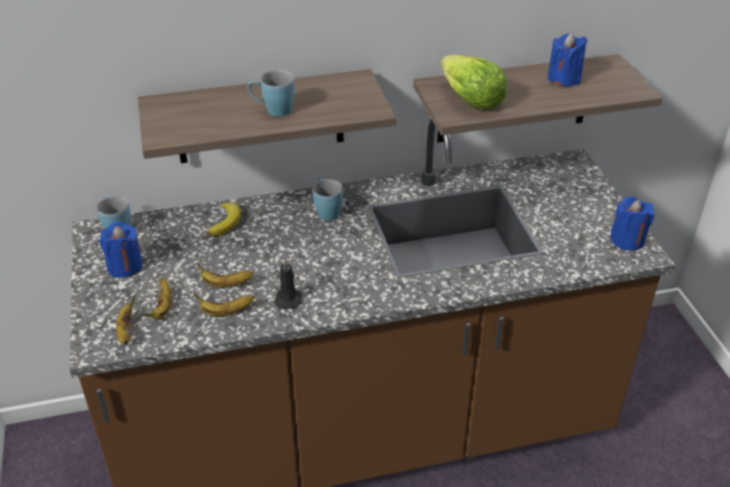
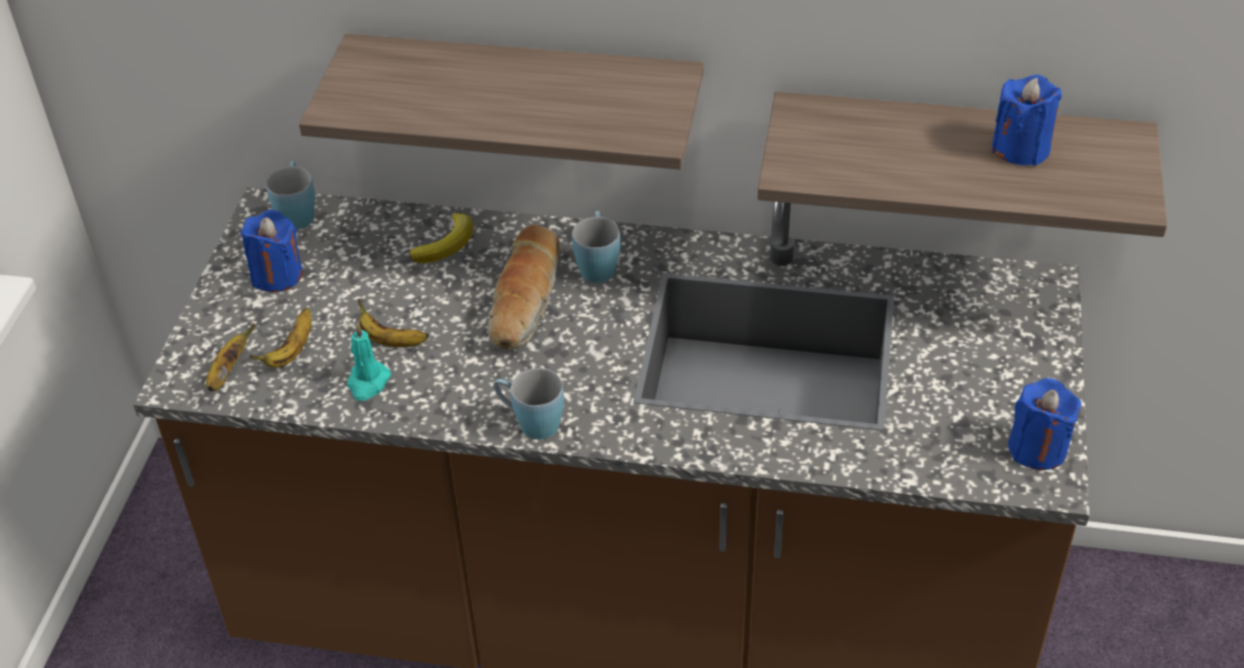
camera: 25 degrees right, 5 degrees up
banana [193,293,254,316] -> turquoise candle [347,323,391,401]
blue mug [247,70,295,116] -> blue mug moved to [493,368,564,440]
black candle [274,259,302,309] -> none
lettuce [441,55,507,110] -> none
none -> bread [488,225,560,350]

